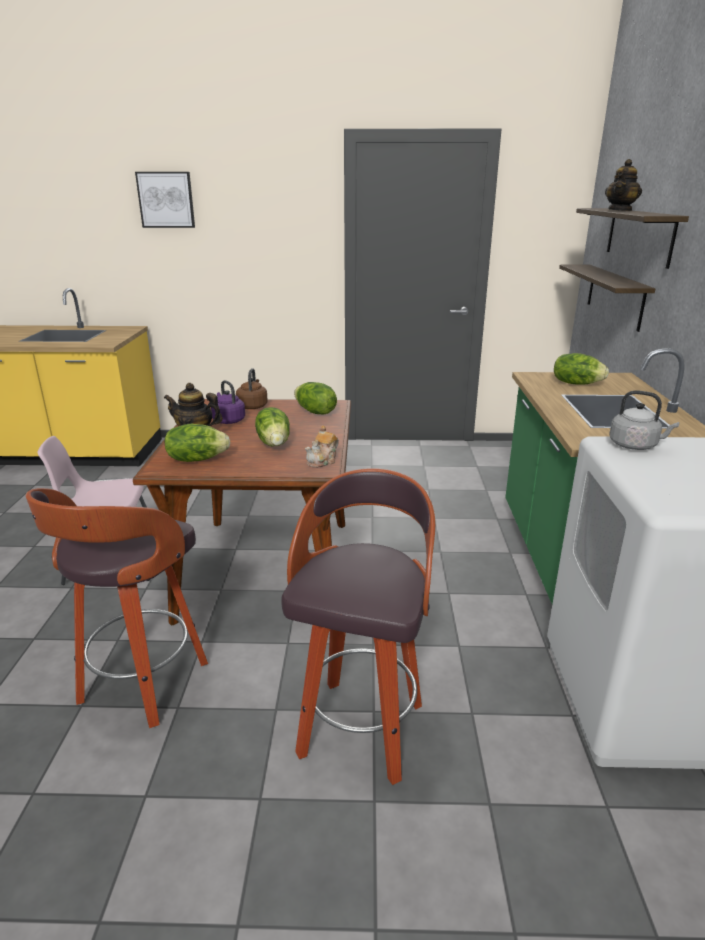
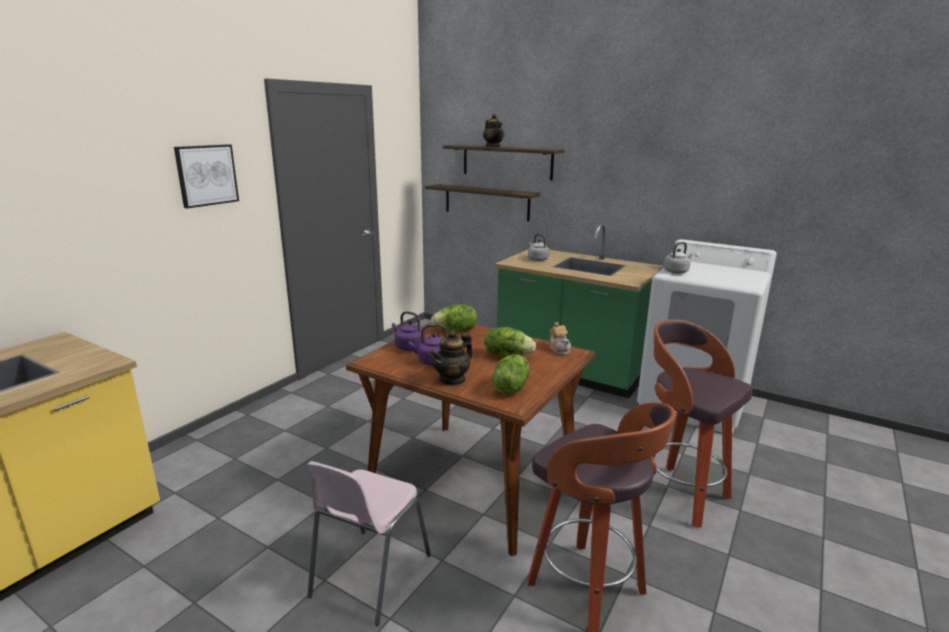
camera: 60 degrees left, 5 degrees down
picture [135,172,195,228] -> picture moved to [174,144,239,208]
brown kettle [236,368,268,409] -> purple kettle [392,311,425,351]
lettuce [554,353,609,385] -> grey kettle [528,234,549,261]

